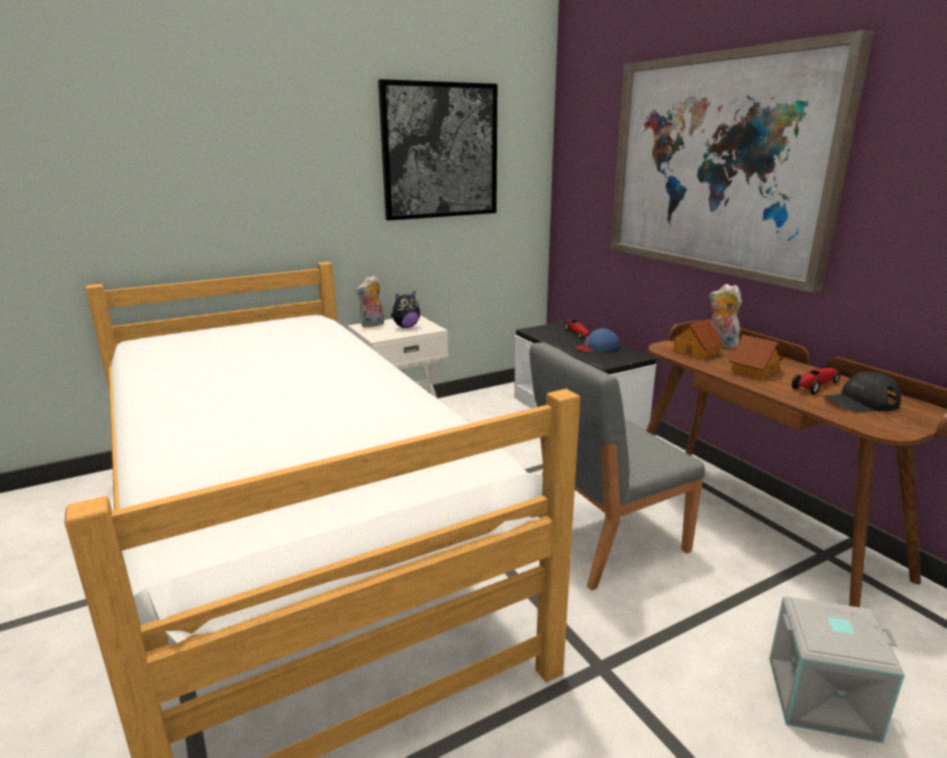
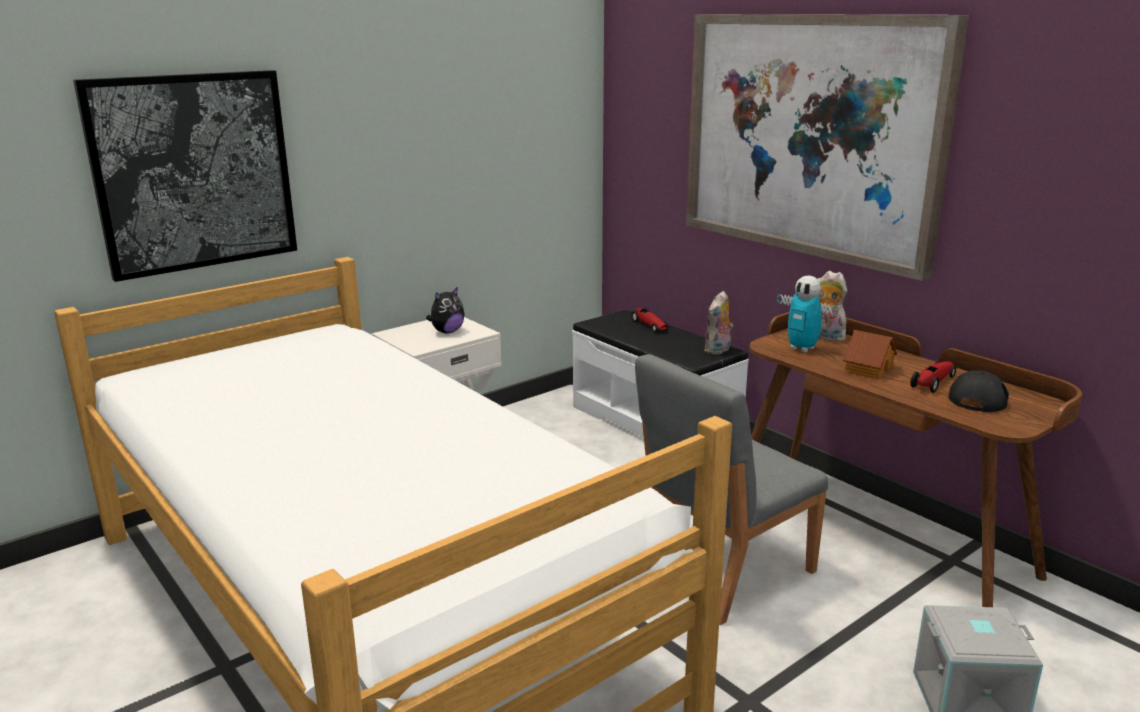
camera: 10 degrees left, 0 degrees up
plush toy [356,275,384,328] -> plush toy moved to [704,291,733,355]
picture [378,79,497,221] -> picture moved to [73,70,297,282]
blue cap [575,328,619,352] -> none
toy house [670,319,724,359] -> toy robot [777,276,838,353]
black cap [823,372,901,413] -> black cap turned 150 degrees clockwise [949,370,1009,412]

